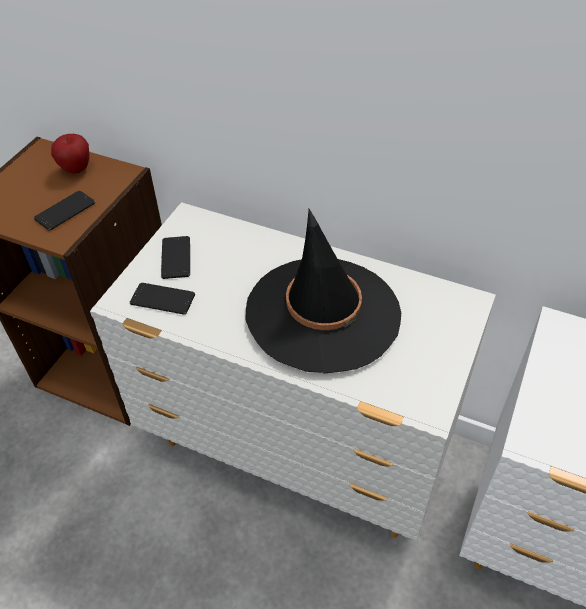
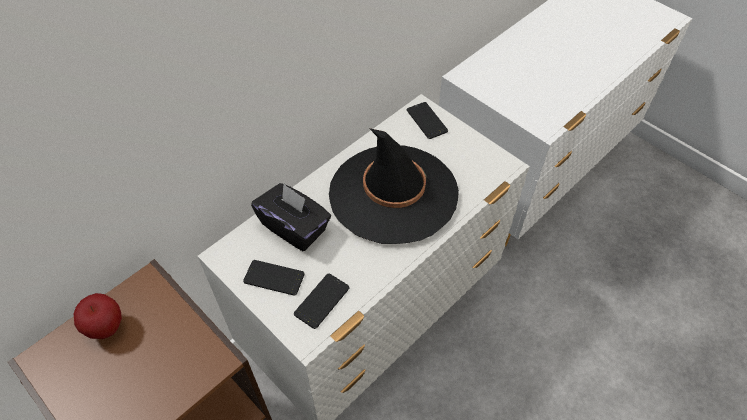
camera: 70 degrees left, 5 degrees up
phone [34,191,95,231] -> phone moved to [407,102,448,139]
none -> black tissue box [251,183,331,251]

